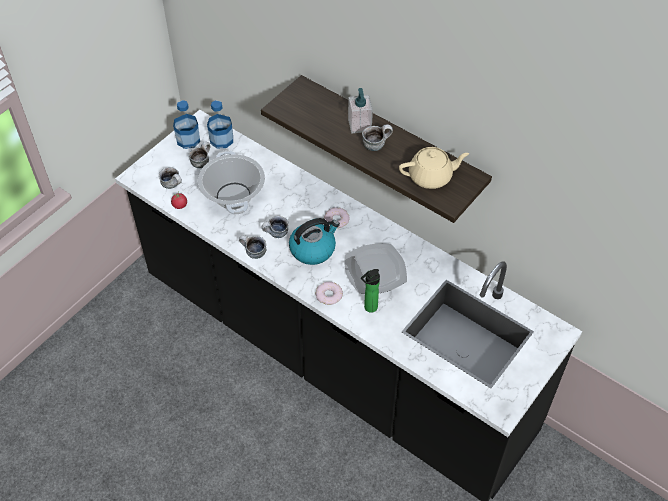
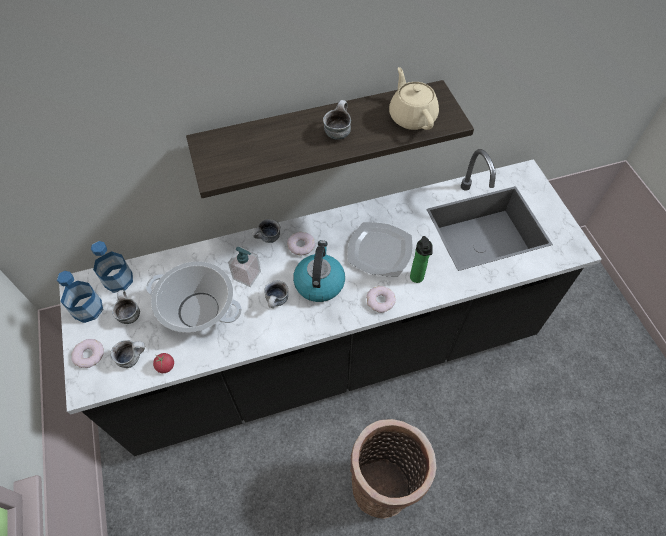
camera: 55 degrees left, 5 degrees up
mug [239,235,266,259] -> mug moved to [252,219,280,243]
soap dispenser [348,88,373,133] -> soap dispenser moved to [228,247,261,287]
beige teapot [399,147,469,189] -> beige teapot turned 45 degrees counterclockwise [389,67,439,130]
none -> donut [71,339,104,368]
none -> basket [350,419,436,519]

